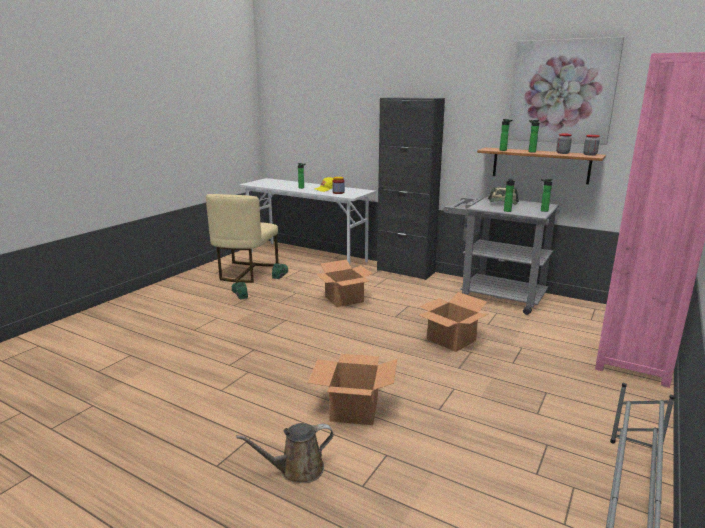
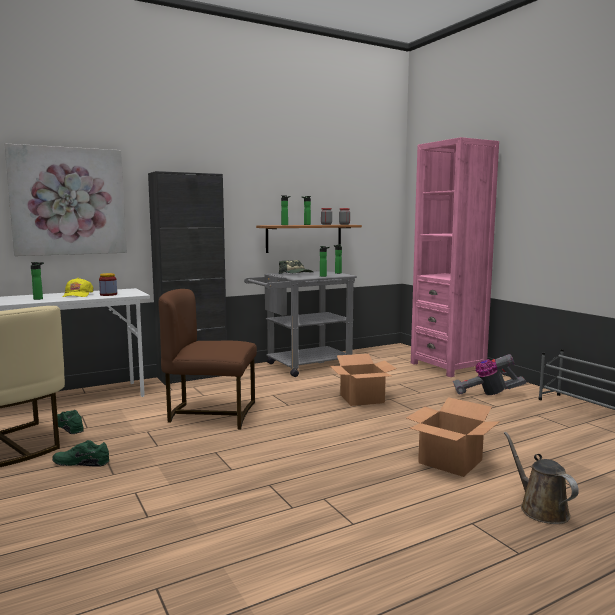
camera: 60 degrees left, 10 degrees down
brown watering can [236,423,333,483] -> brown watering can turned 150 degrees clockwise [504,432,579,524]
cardboard box [316,260,373,307] -> brown chair [159,289,257,429]
picture [508,37,624,145] -> picture moved to [4,143,127,256]
none -> vacuum cleaner [453,354,527,395]

